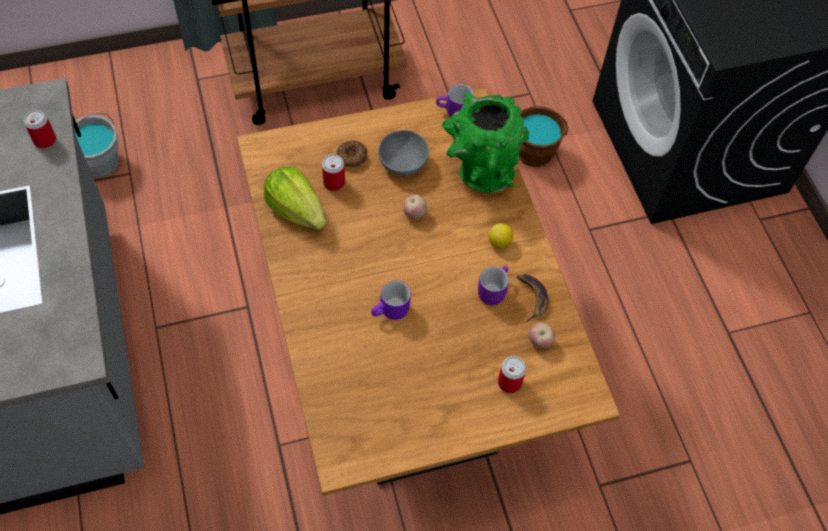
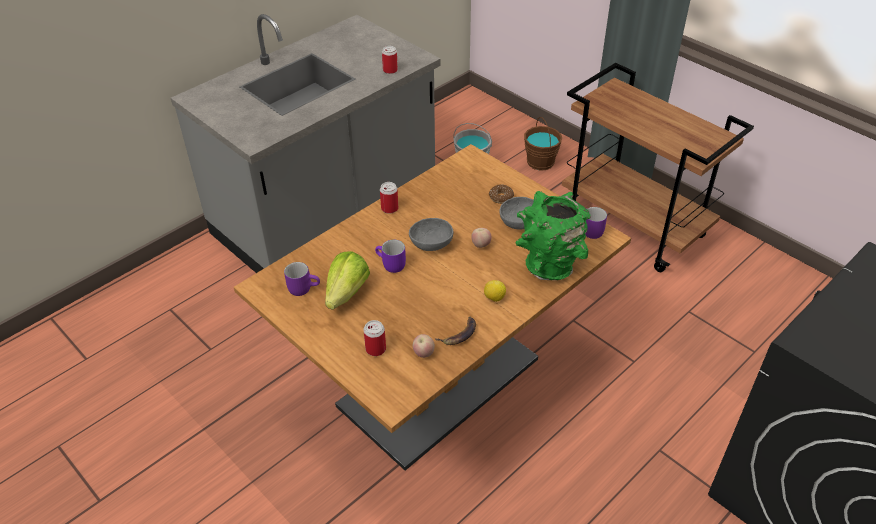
camera: 65 degrees right, 15 degrees down
lettuce [263,166,326,230] -> lettuce moved to [325,251,370,310]
can [322,154,345,191] -> can moved to [380,182,398,214]
purple mug [478,266,509,305] -> purple mug moved to [284,262,320,296]
brown bucket [519,106,568,167] -> brown bucket moved to [524,117,562,170]
none -> grey bowl [409,218,453,251]

